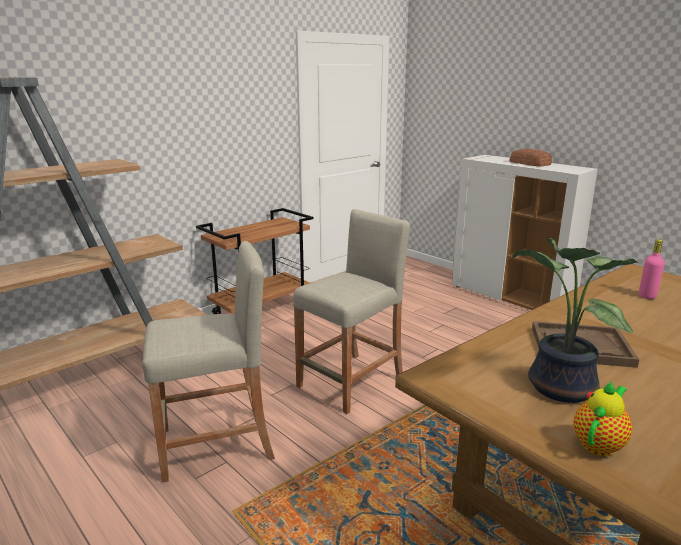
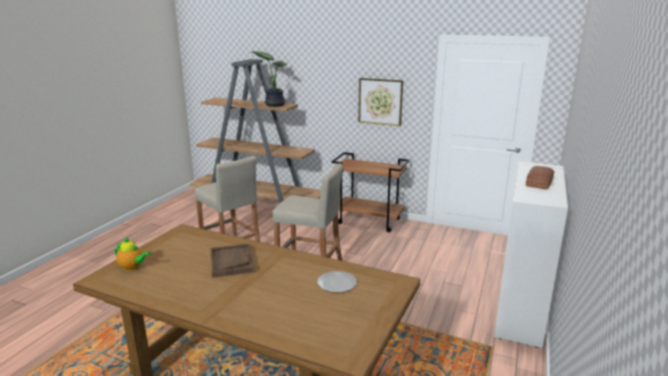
camera: 65 degrees right, 0 degrees up
potted plant [512,238,638,403] -> potted plant moved to [252,51,287,107]
pink bottle [639,239,665,299] -> plate [317,271,357,293]
none -> picture [358,78,403,126]

